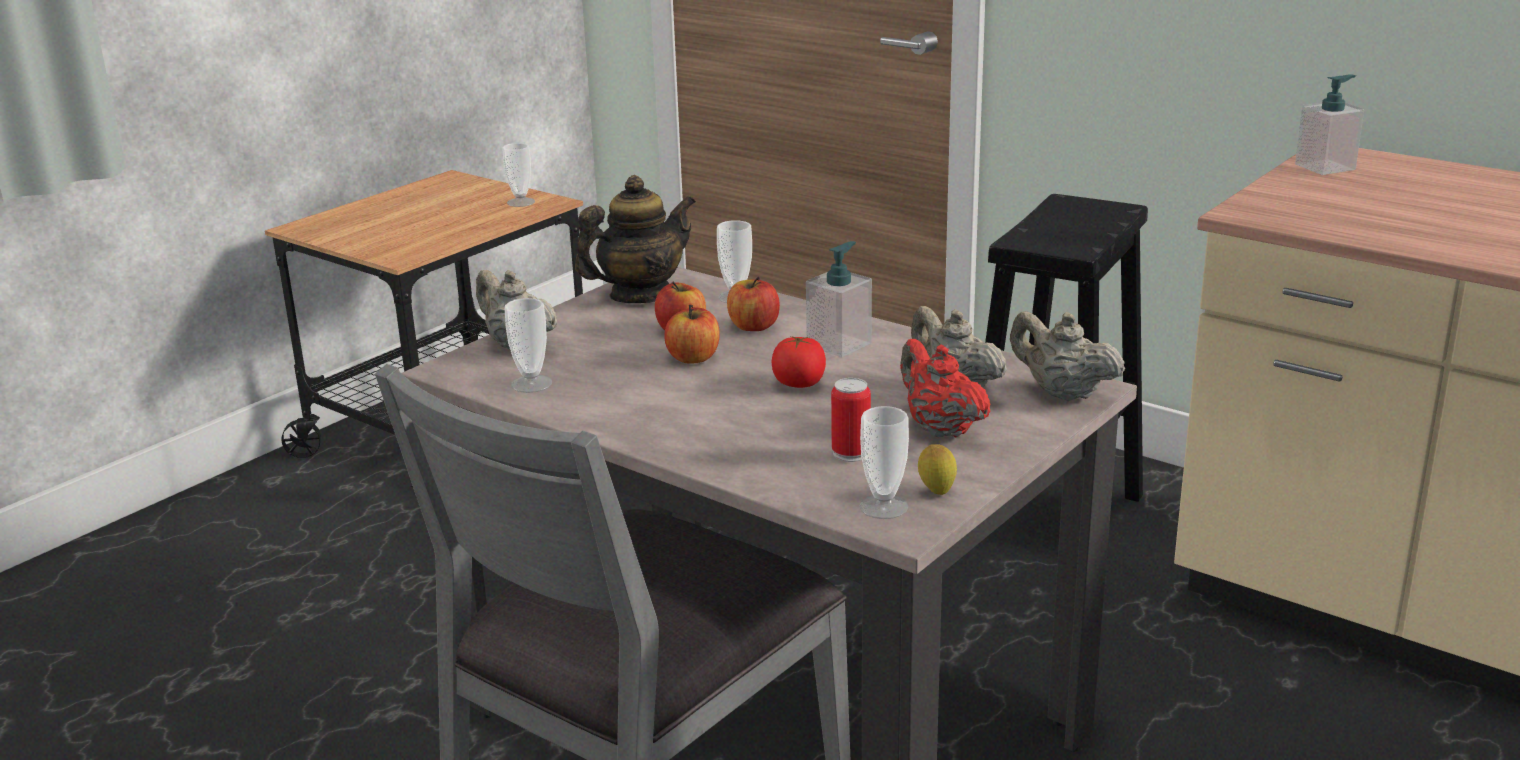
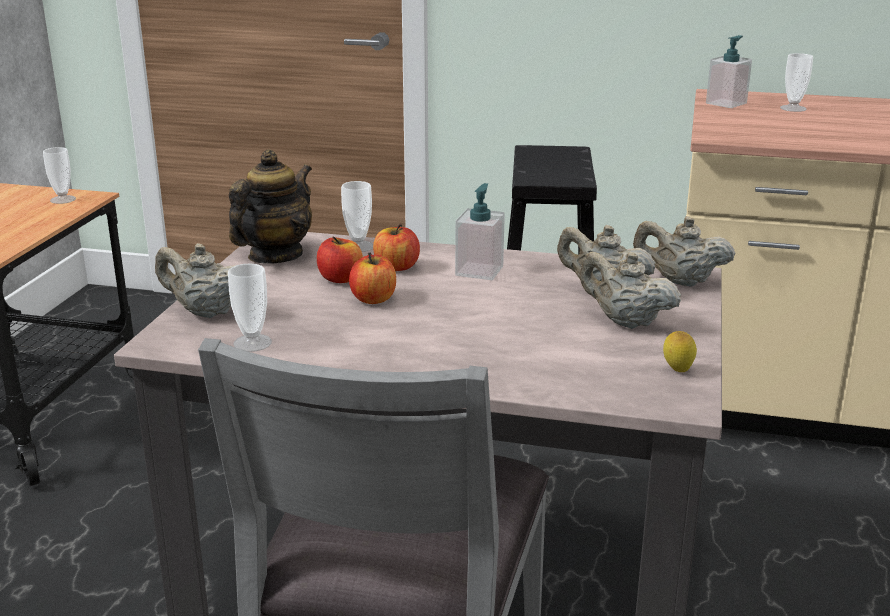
camera: 25 degrees left, 0 degrees up
tomato [772,336,826,388] -> none
can [831,378,871,462] -> none
cup [859,406,909,519] -> cup moved to [780,53,813,112]
red teapot [900,339,991,438] -> beige teapot [579,252,681,329]

